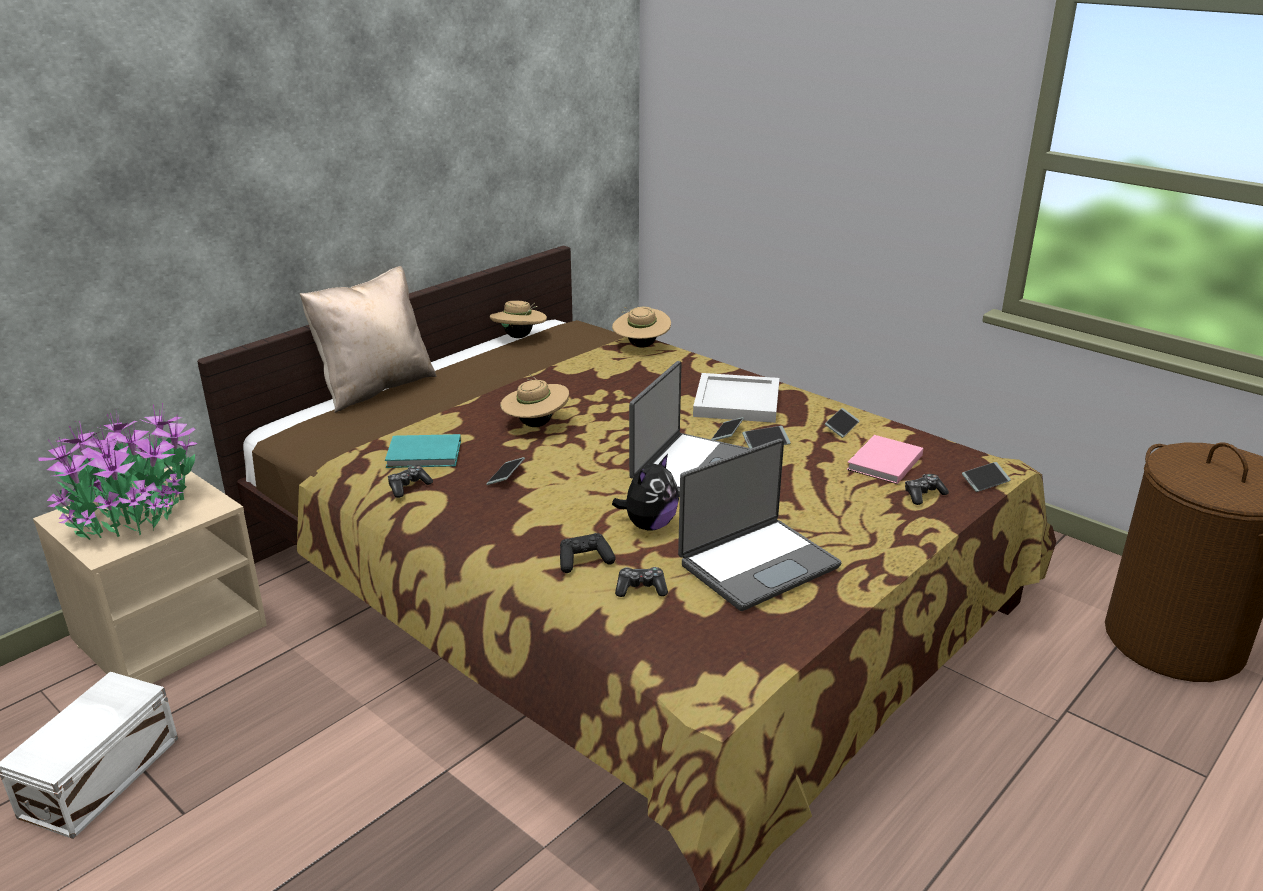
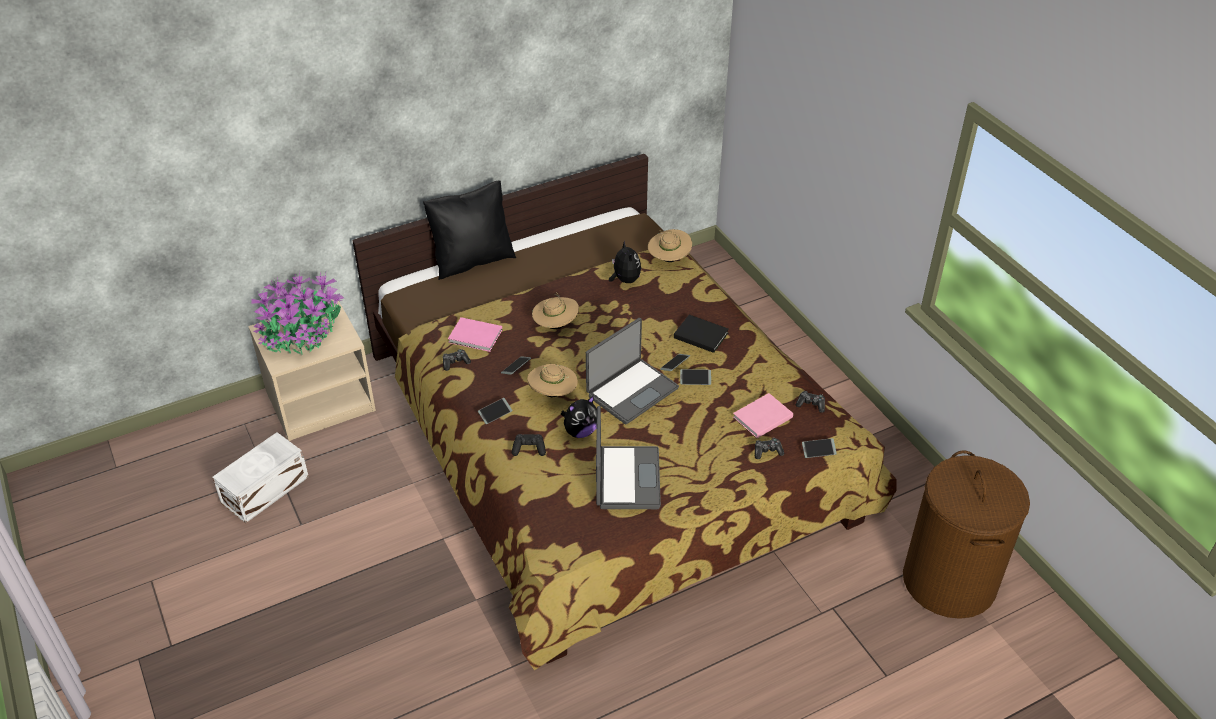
camera: 20 degrees right, 15 degrees up
beige pillow [300,266,437,413] -> black pillow [423,180,516,280]
turquoise book [385,434,461,468] -> pink book [448,317,502,352]
beige hat [490,301,547,338] -> beige hat moved to [527,364,578,397]
game controller [615,567,668,597] -> game controller moved to [796,391,825,413]
laptop [678,439,841,611] -> laptop turned 75 degrees counterclockwise [596,406,661,509]
white tray [693,373,779,423] -> black book [674,315,729,353]
phone [825,408,860,438] -> phone moved to [478,398,512,424]
none -> plush toy [609,240,641,283]

